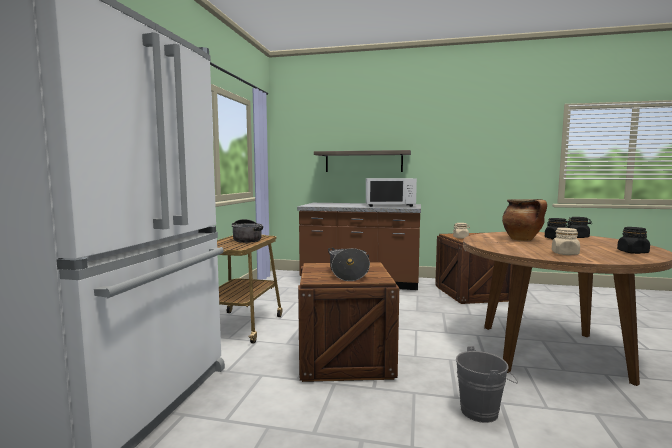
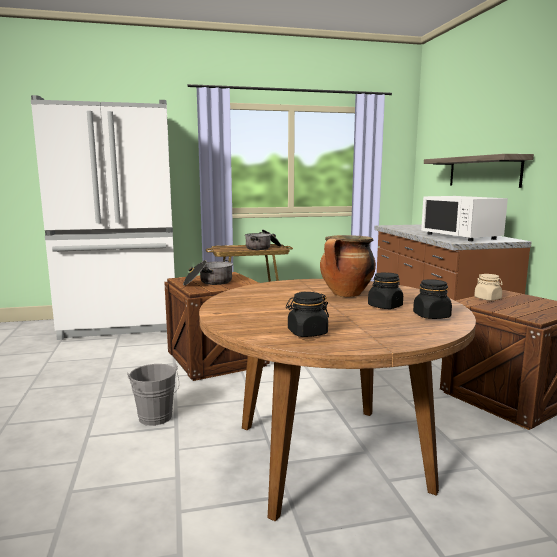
camera: 65 degrees right, 5 degrees up
beige jar [552,228,580,255] -> none

